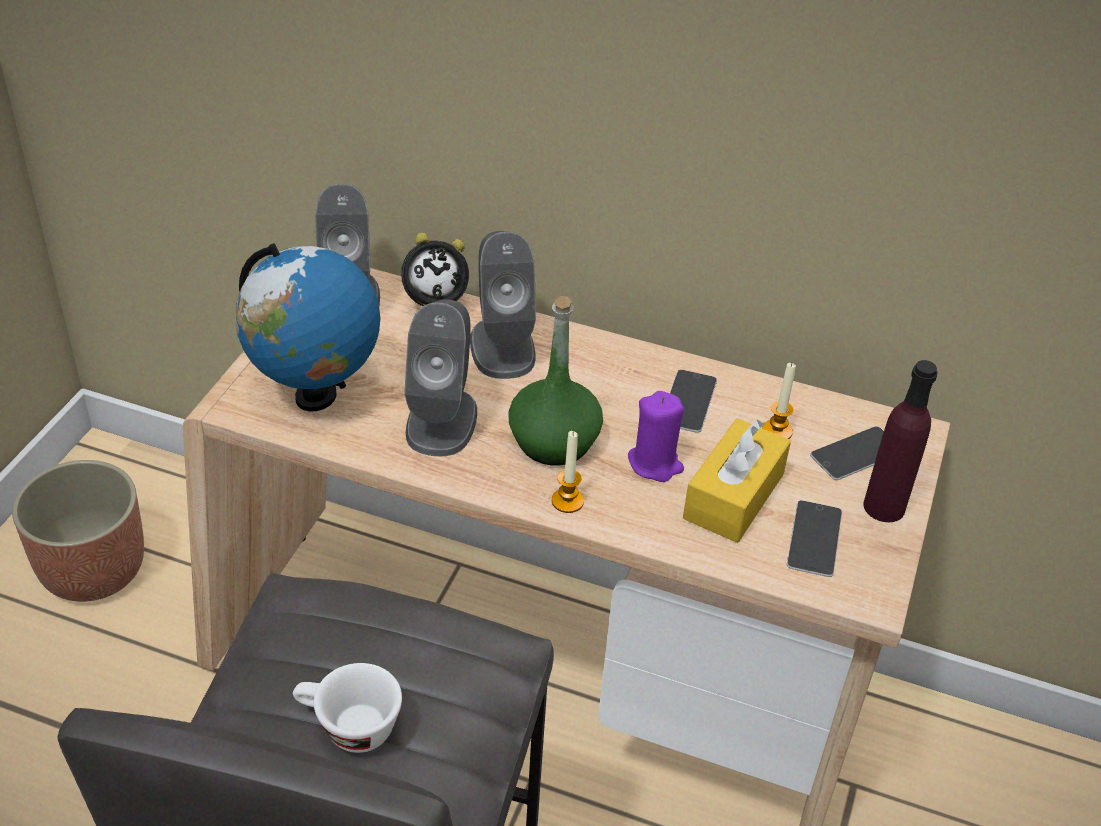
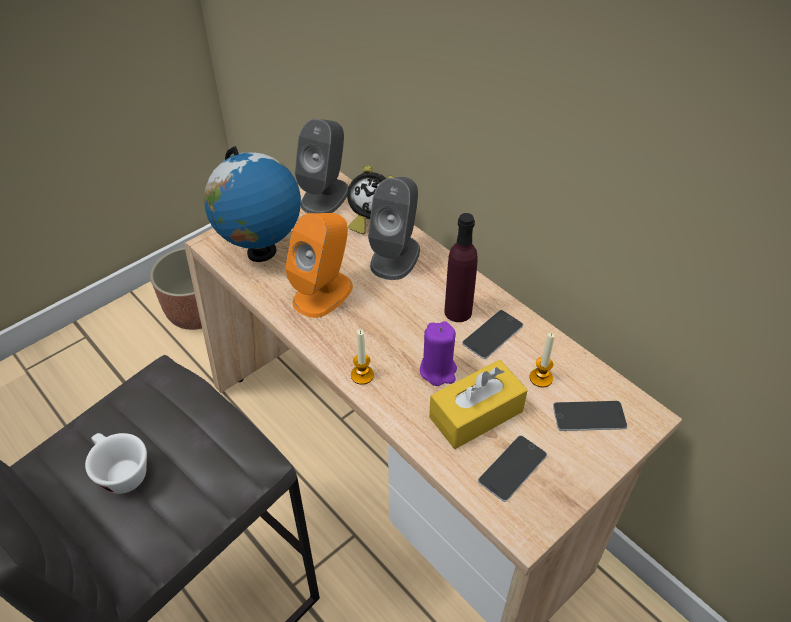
camera: 30 degrees right, 5 degrees up
grey speaker [404,299,477,456] -> orange speaker [285,213,353,318]
green bottle [509,296,603,465] -> none
purple bottle [863,360,938,522] -> purple bottle moved to [444,213,478,322]

